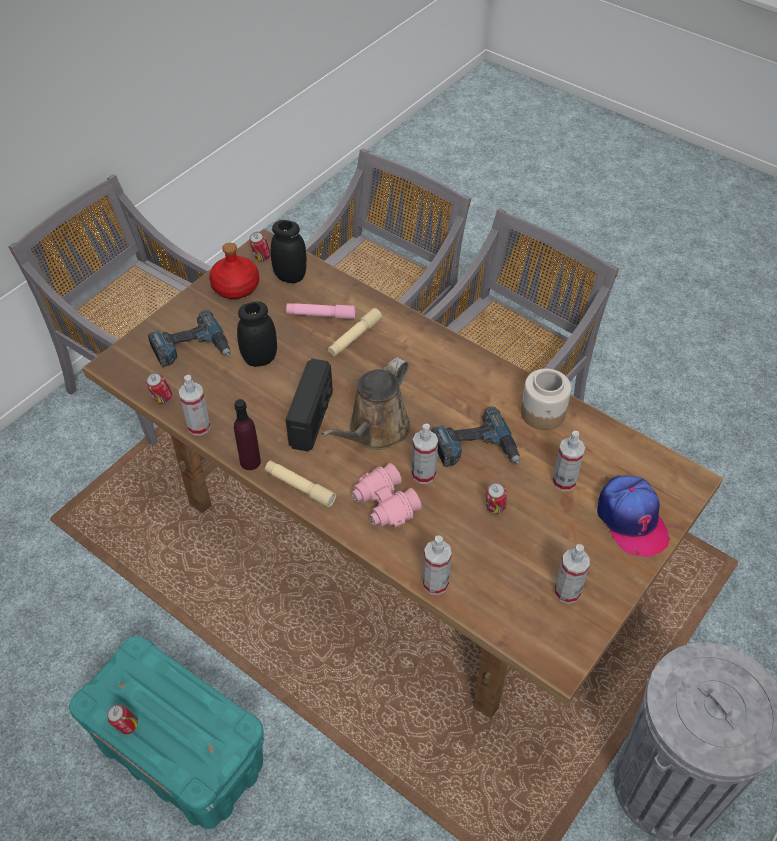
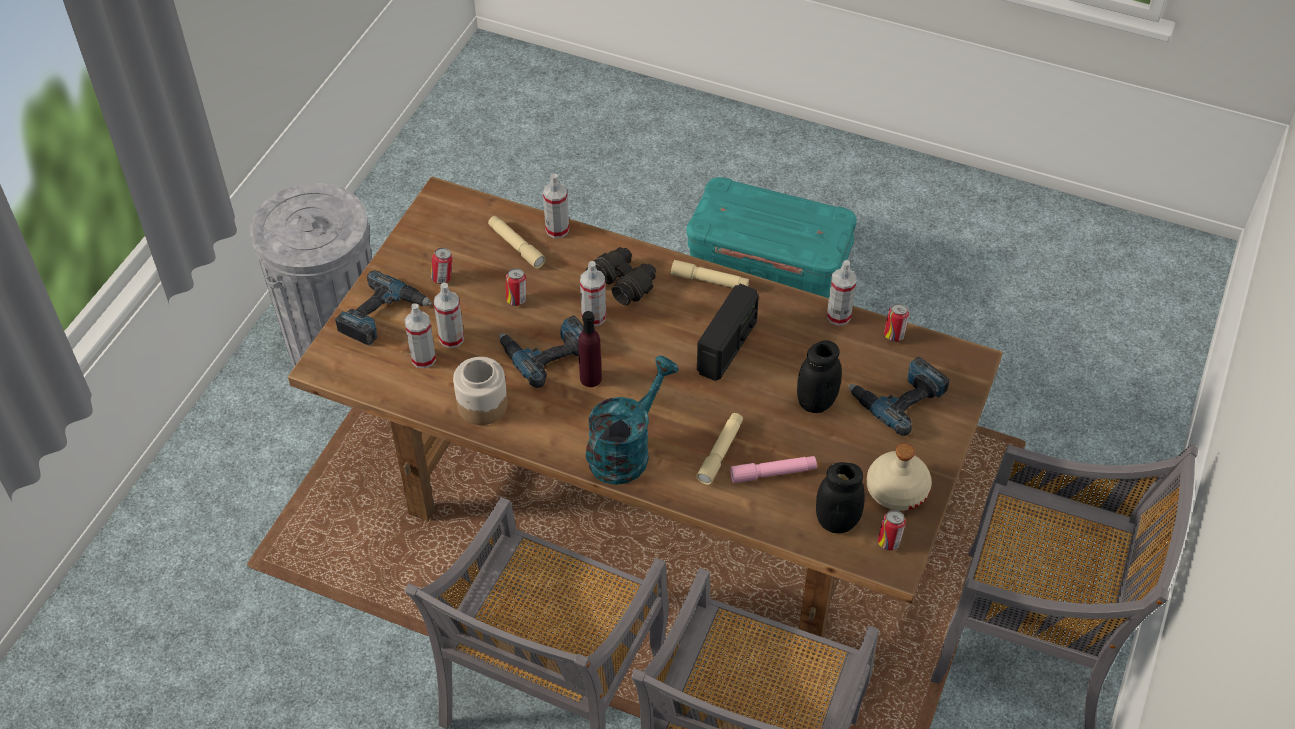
camera: 165 degrees right, 0 degrees up
can [107,705,138,735] -> can moved to [431,248,453,284]
red bottle [209,243,259,299] -> beige bottle [867,444,932,511]
purple bottle [234,399,261,470] -> purple bottle moved to [578,311,602,387]
radio [285,359,333,452] -> radio turned 150 degrees counterclockwise [697,284,759,381]
brown watering can [322,357,410,450] -> none
pink binoculars [352,463,422,527] -> black binoculars [586,247,656,305]
spray bottle [555,544,590,604] -> spray bottle moved to [405,303,436,369]
cap [597,476,670,557] -> power drill [335,271,432,345]
none -> beige flashlight [488,216,546,269]
none -> turquoise watering can [586,356,679,485]

